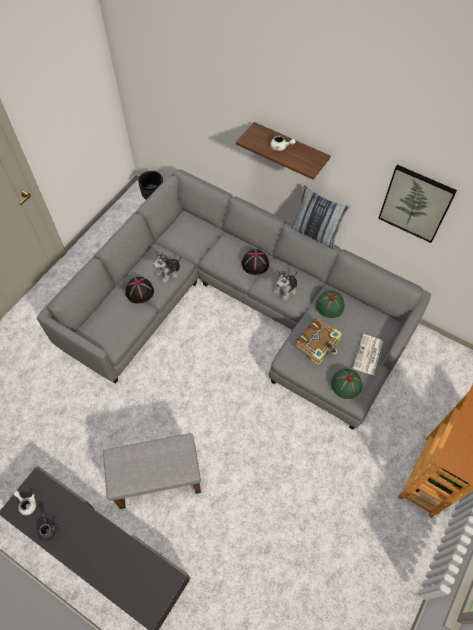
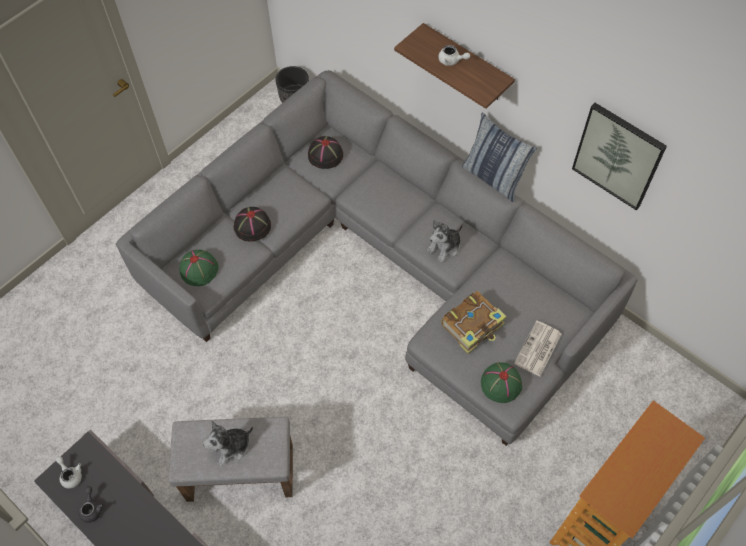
camera: 10 degrees right, 0 degrees up
plush toy [153,250,182,283] -> plush toy moved to [203,421,253,466]
black hat [242,249,269,275] -> black hat moved to [308,136,343,169]
green hat [316,291,344,318] -> green hat moved to [179,249,218,286]

